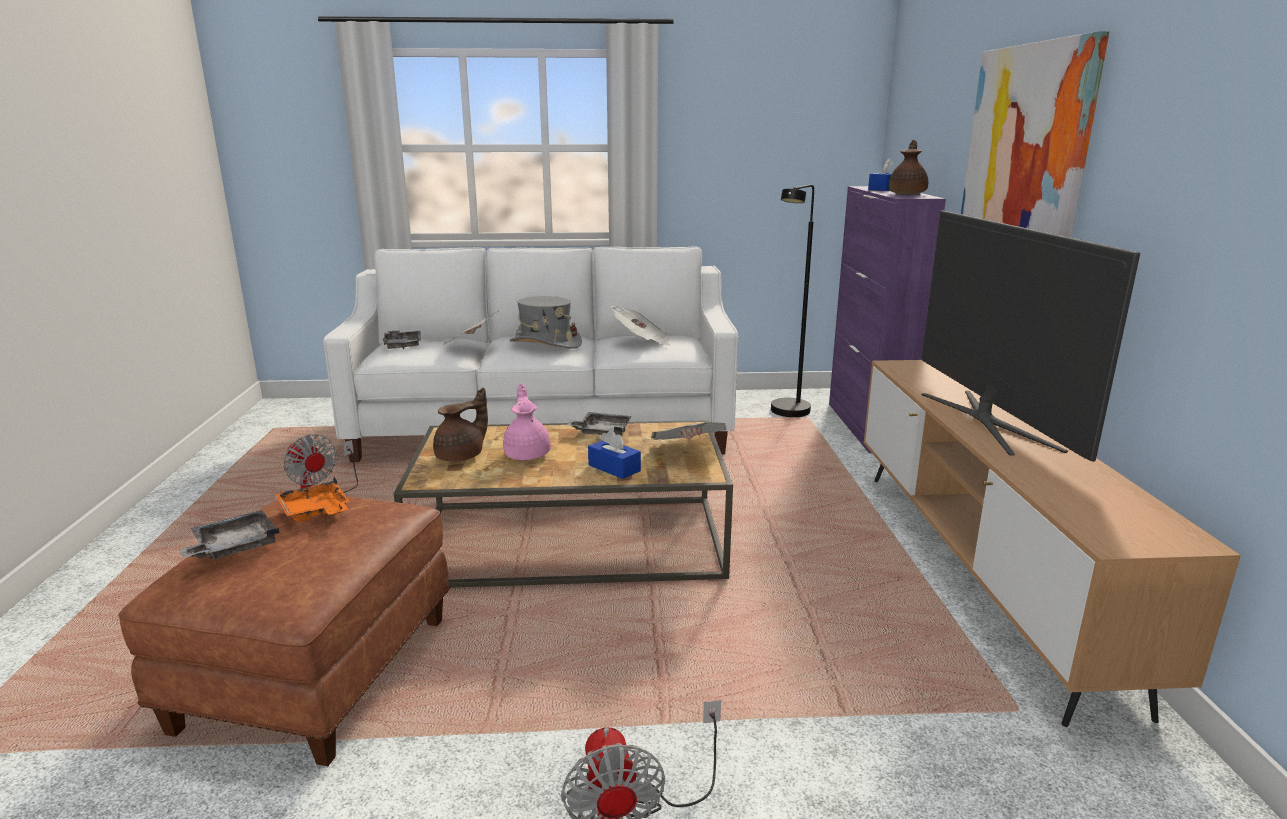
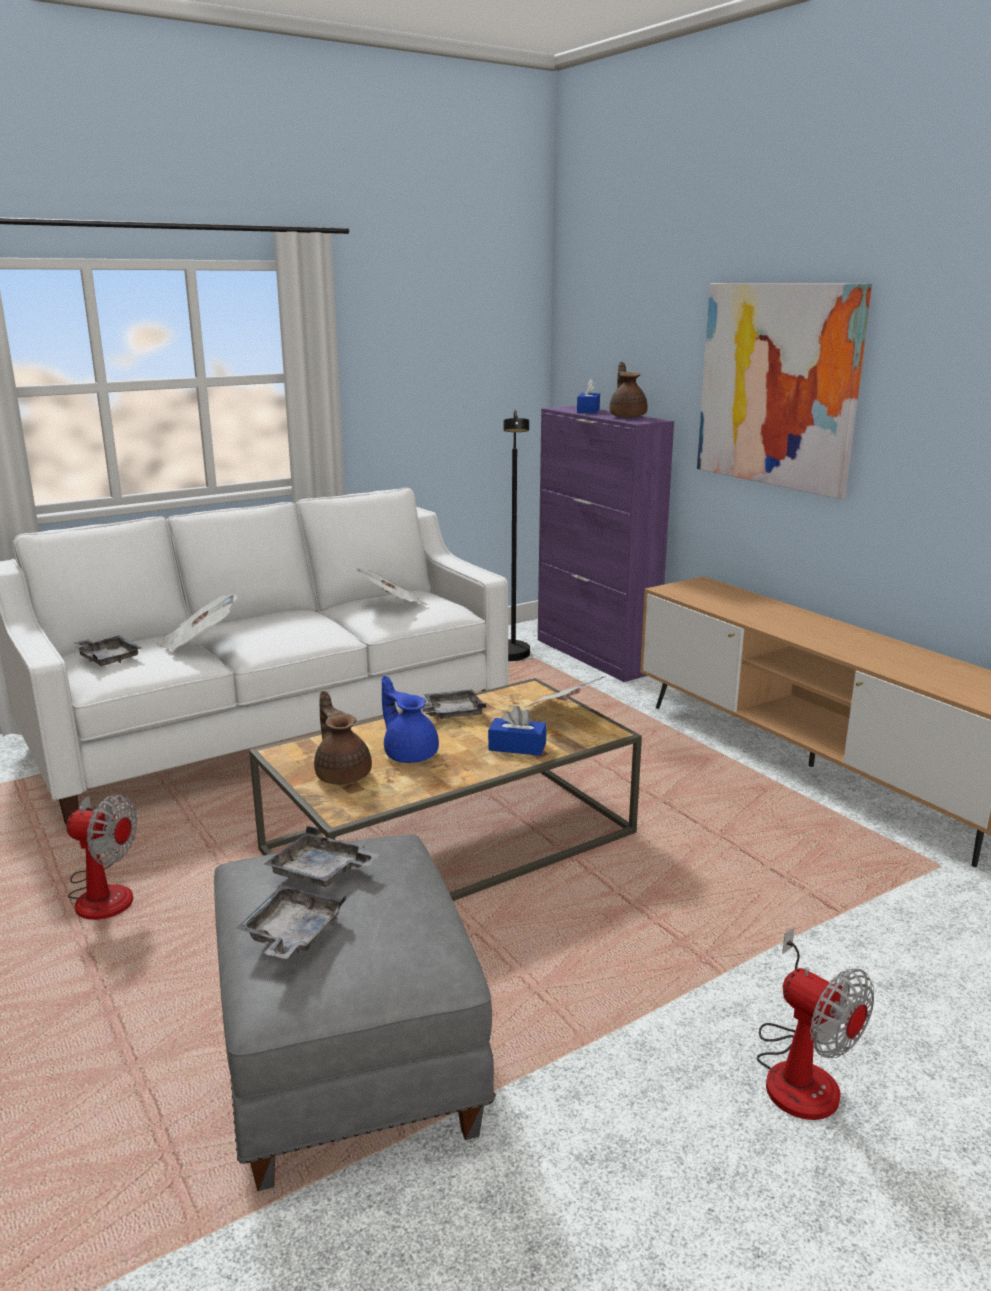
camera: 30 degrees left, 0 degrees up
brown ottoman [118,496,451,766] -> grey ottoman [214,834,496,1191]
orange tray [275,476,349,522] -> grey tray [264,826,380,887]
brown teapot [433,388,488,462] -> brown teapot turned 45 degrees counterclockwise [314,691,372,784]
pink teapot [503,384,551,460] -> blue teapot [382,676,439,763]
grey hat [510,296,582,349] -> none
television [922,210,1140,462] -> none

